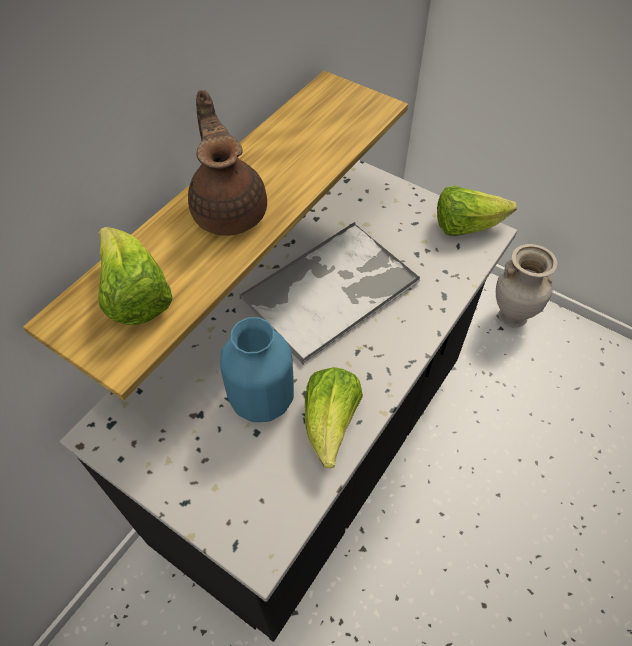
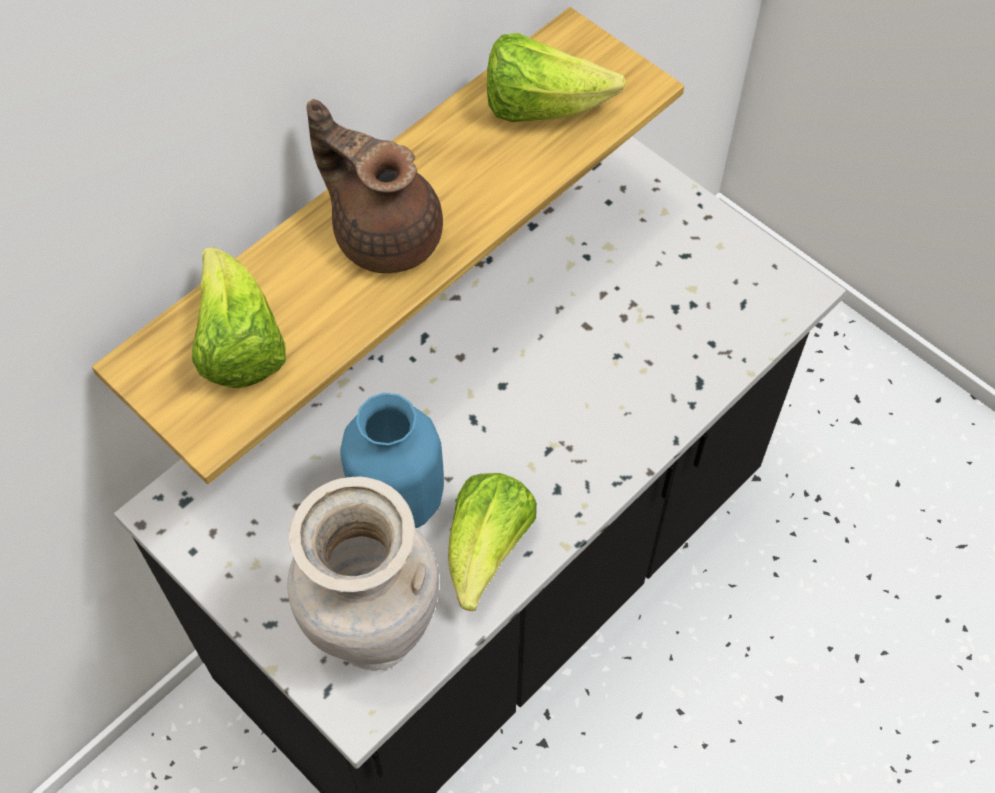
camera: 10 degrees right, 5 degrees up
brown teapot [188,90,267,236] -> brown teapot turned 45 degrees counterclockwise [306,99,443,273]
tray [239,222,421,365] -> none
lettuce [437,186,517,236] -> lettuce moved to [487,33,626,122]
beige vase [496,244,557,328] -> beige vase moved to [287,476,439,671]

